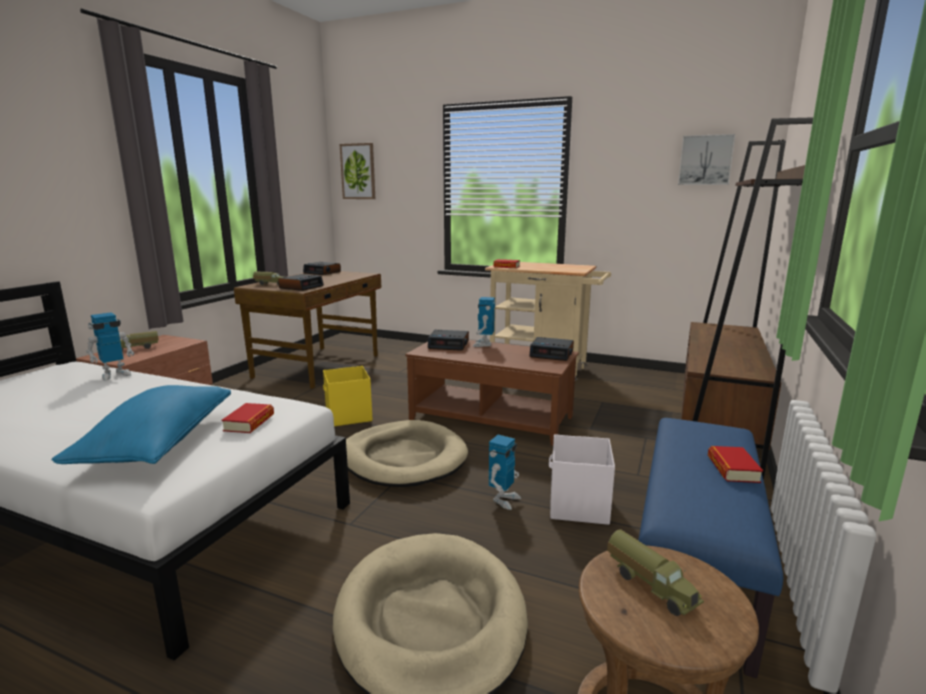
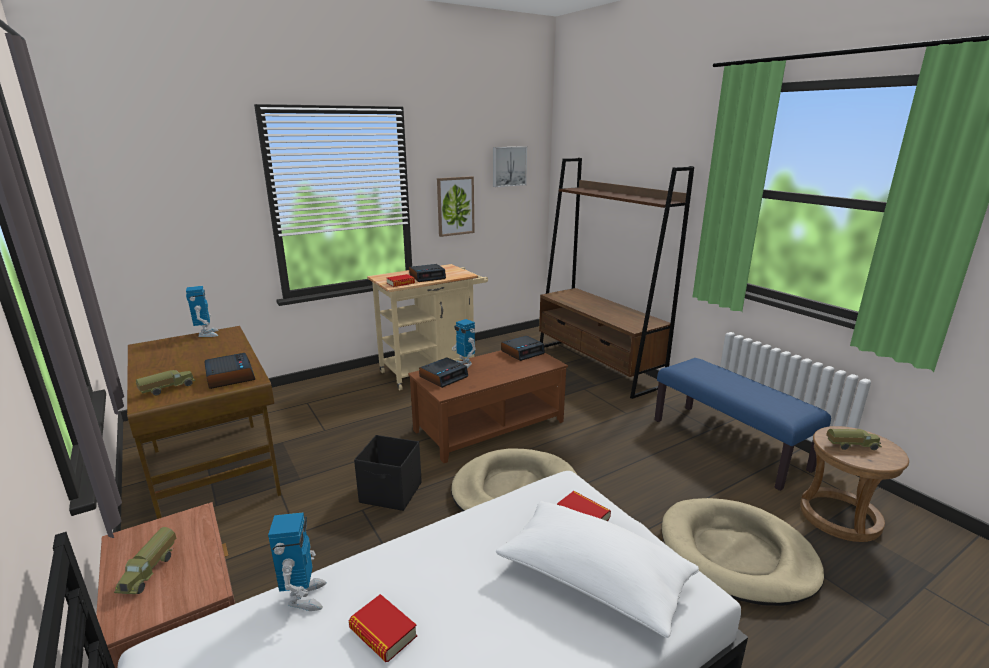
camera: 55 degrees left, 5 degrees up
blue pillow [52,385,231,464] -> white pillow [496,501,699,638]
alarm clock [303,262,341,275] -> alarm clock moved to [409,264,446,282]
yellow storage box [323,366,372,426] -> black storage box [354,435,422,511]
picture [340,143,375,199] -> picture moved to [437,176,475,237]
toy robot [489,435,521,510] -> toy robot moved to [186,286,219,337]
white storage box [549,434,615,525] -> none
book [708,446,763,483] -> book moved to [349,594,417,662]

